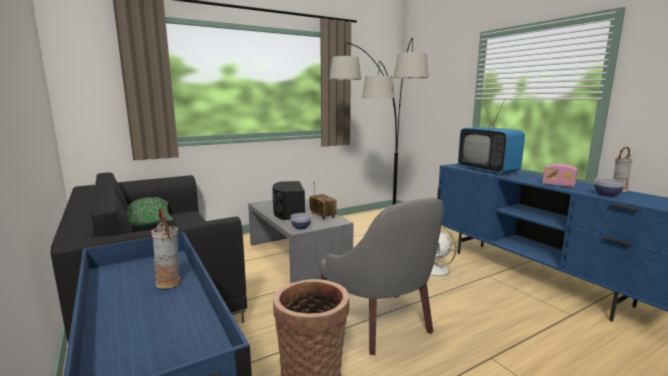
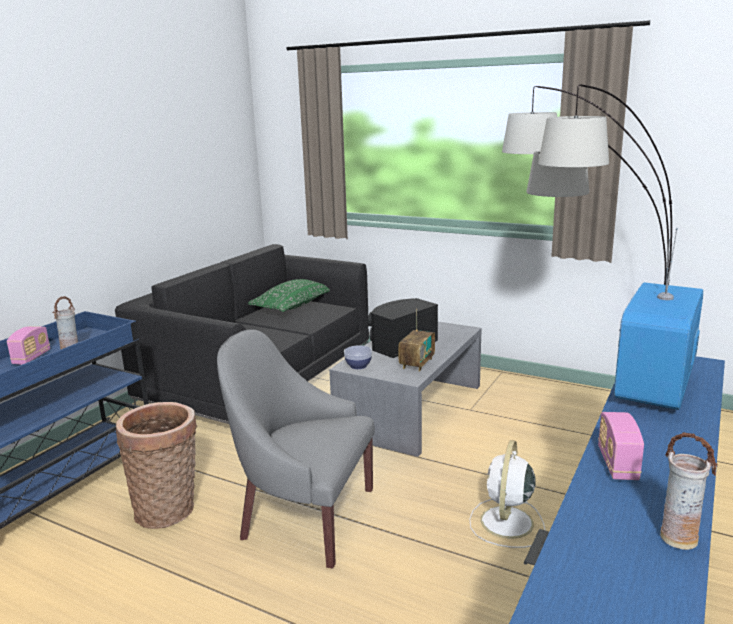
camera: 60 degrees right, 5 degrees up
grey armchair [319,198,444,355] -> grey armchair turned 75 degrees clockwise [217,330,375,569]
bowl [594,178,625,197] -> none
none -> radio [7,326,50,365]

